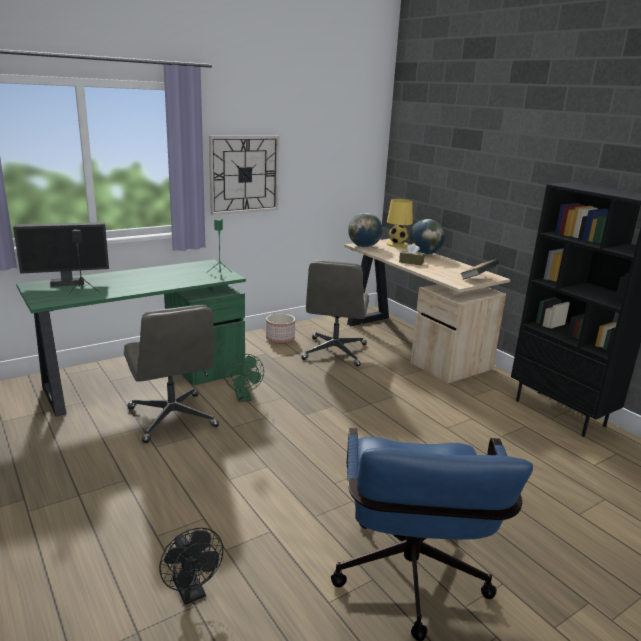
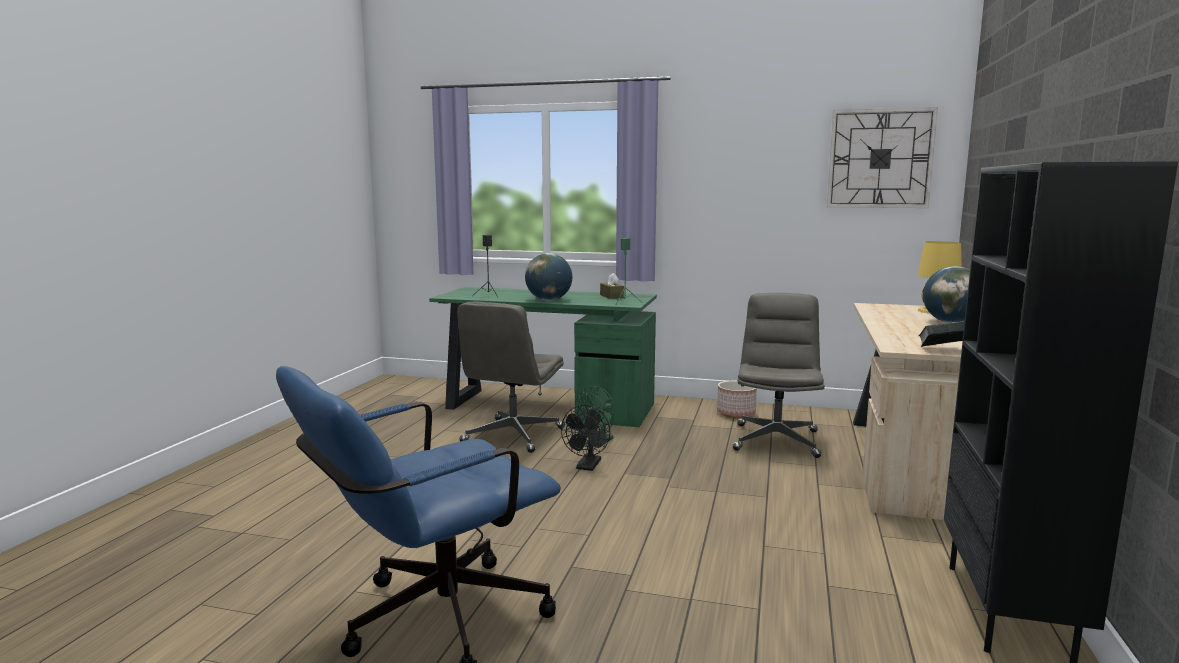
camera: 50 degrees right, 10 degrees down
monitor [13,222,109,287] -> none
black fan [159,528,223,605] -> black fan moved to [561,405,610,471]
wall clock [209,136,279,215] -> wall clock moved to [827,107,938,208]
grey office chair [301,260,369,367] -> grey office chair turned 135 degrees clockwise [733,293,825,458]
globe [348,213,383,247] -> globe moved to [525,253,572,301]
brown tissue box [399,243,425,265] -> brown tissue box moved to [600,273,624,299]

